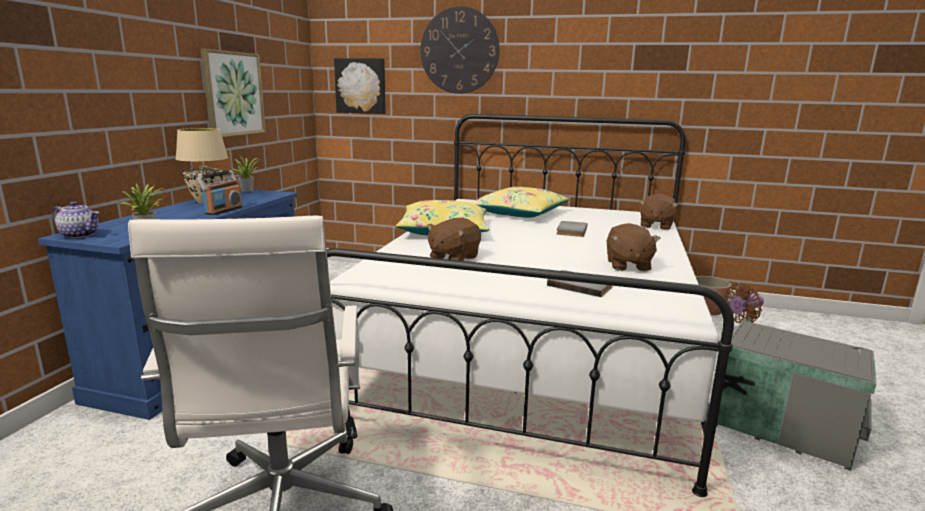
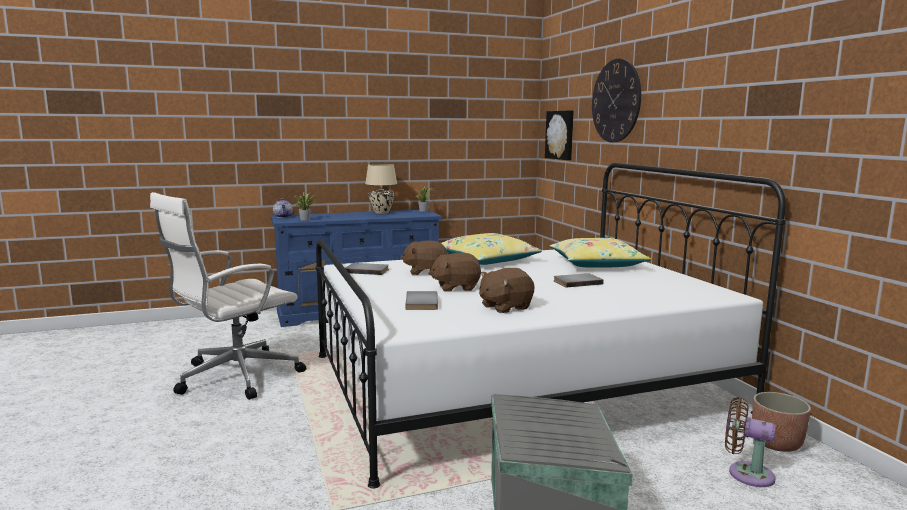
camera: 55 degrees right, 5 degrees down
radio [197,170,242,215] -> none
picture [200,49,266,137] -> none
brown plush toy [639,194,678,230] -> brown plush toy moved to [428,253,481,292]
none -> grey book [345,263,389,275]

